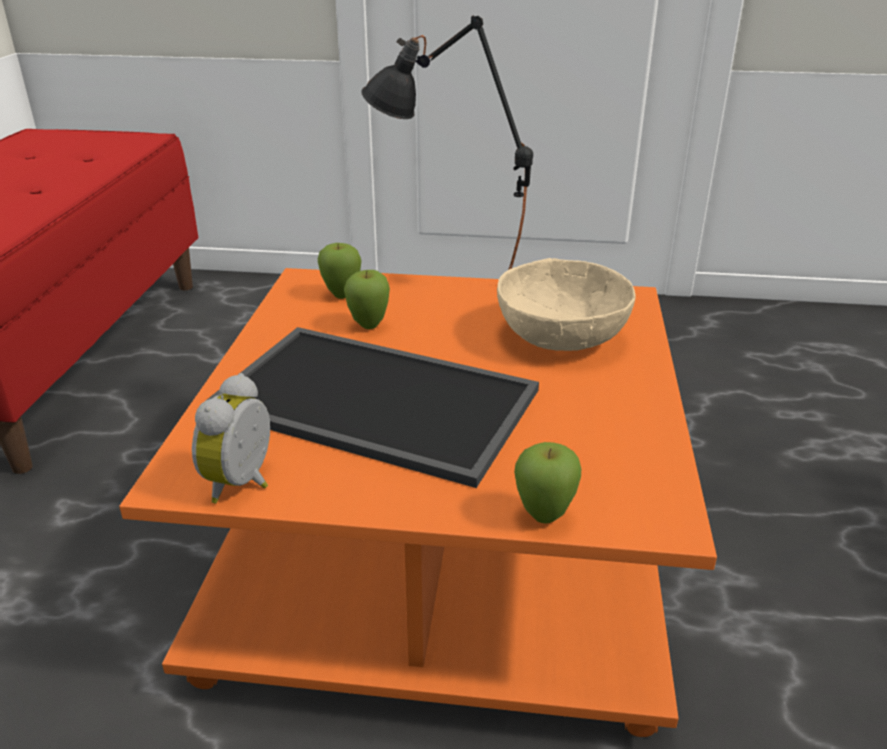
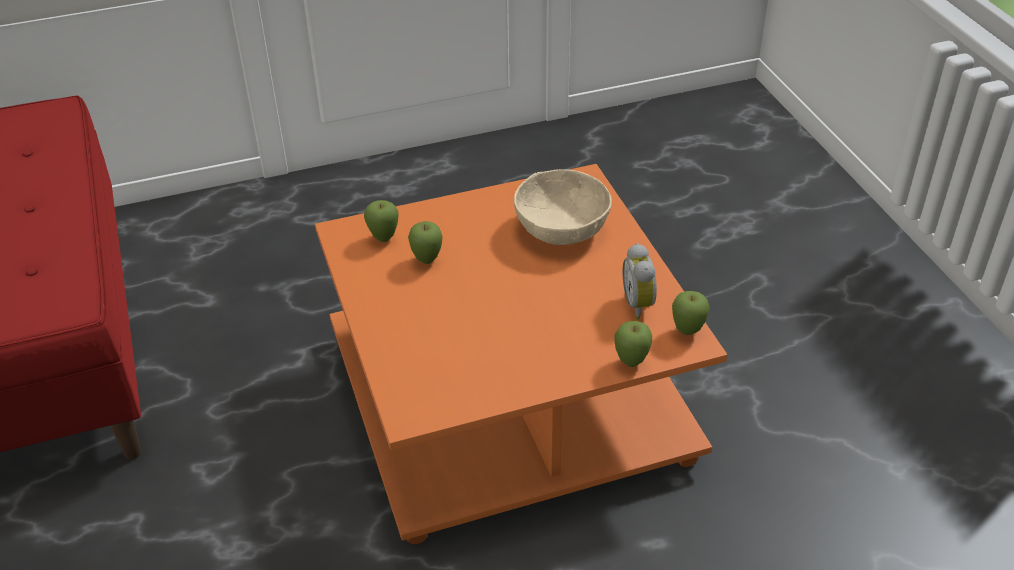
camera: 25 degrees left, 10 degrees up
alarm clock [192,373,270,504] -> alarm clock moved to [623,243,657,320]
tray [204,327,539,488] -> none
black table lamp [361,15,533,270] -> none
none -> apple [672,291,710,335]

